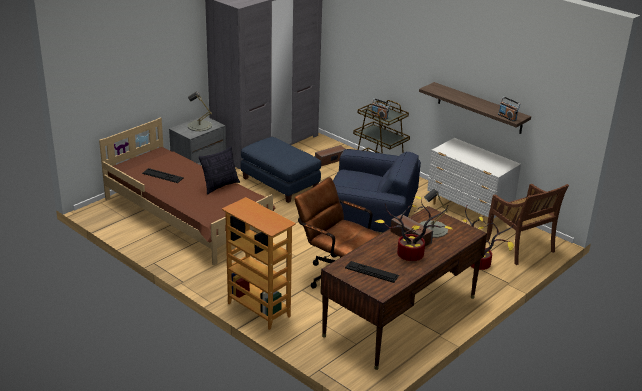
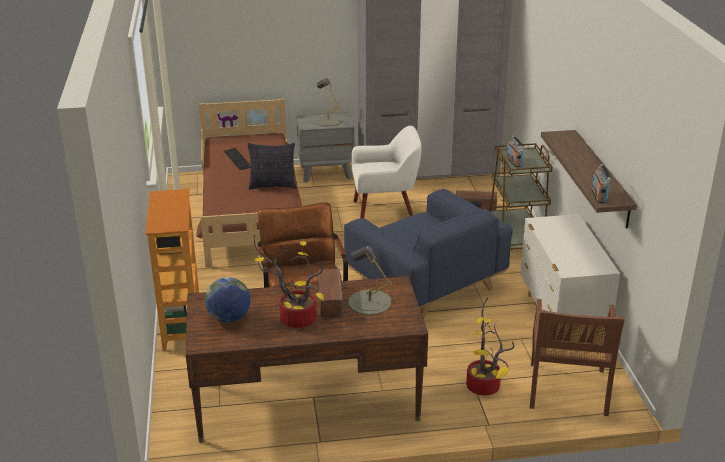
camera: 40 degrees right, 0 degrees up
blue ottoman [241,137,321,203] -> white armchair [352,126,422,218]
keyboard [345,261,399,283] -> globe [205,277,251,323]

